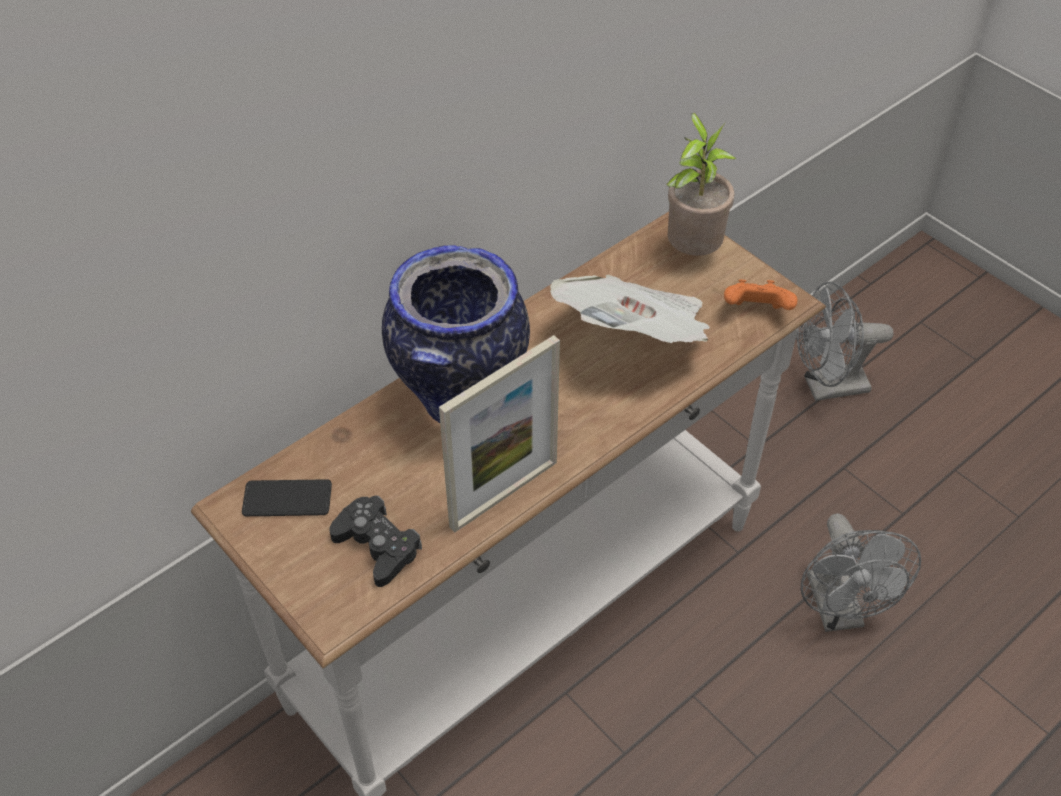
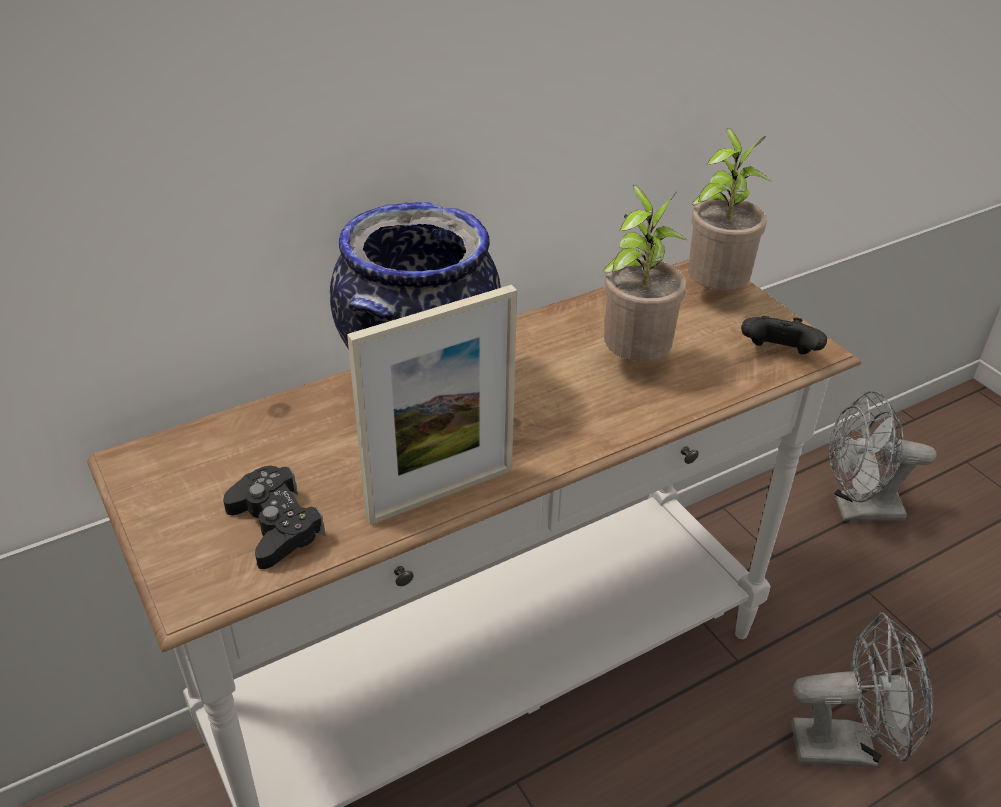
camera: 10 degrees right, 10 degrees down
phone [242,479,332,516] -> none
newspaper [550,275,710,343] -> potted plant [603,185,689,361]
orange game controller [724,279,798,310] -> black game controller [741,316,827,354]
grey fan [801,513,921,632] -> grey fan turned 90 degrees counterclockwise [791,613,933,768]

